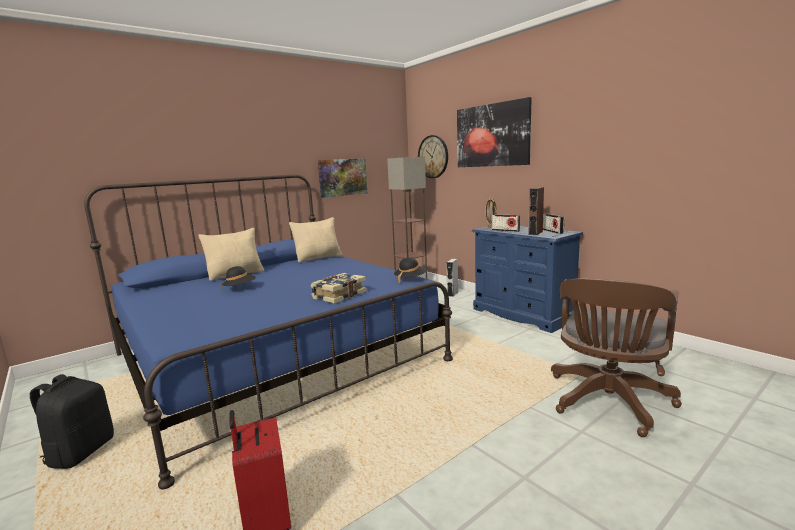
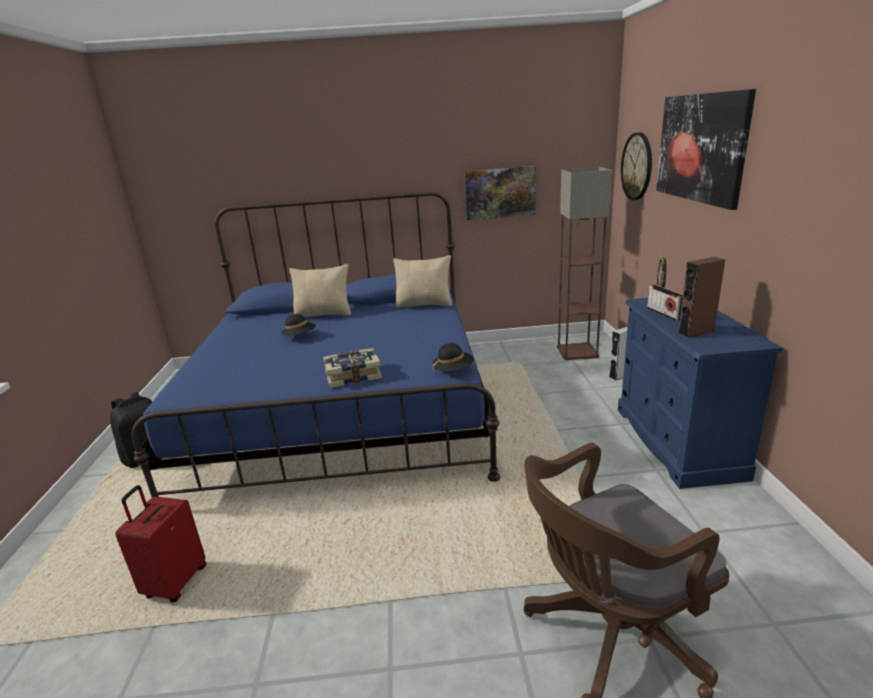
camera: 35 degrees right, 10 degrees up
radio [543,214,565,234] -> none

